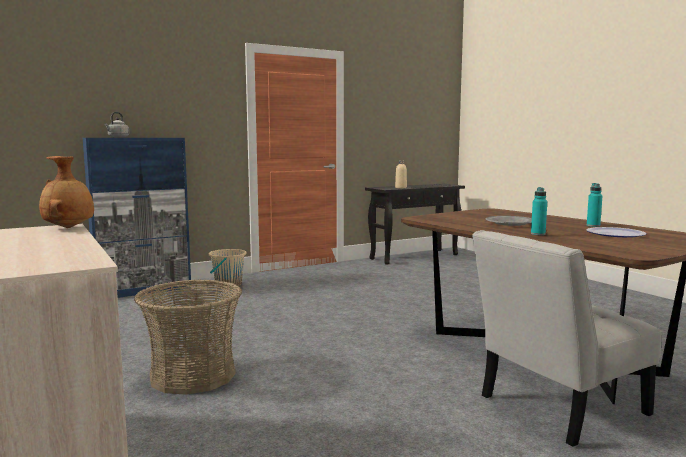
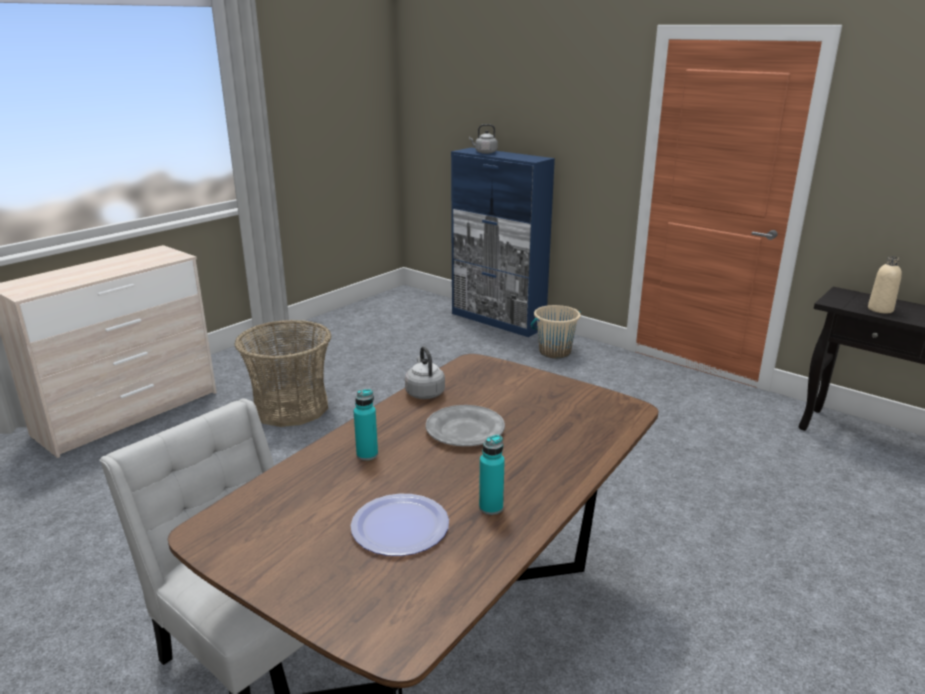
camera: 70 degrees right, 15 degrees up
brown vase [39,156,94,228] -> none
none -> grey kettle [405,346,445,399]

